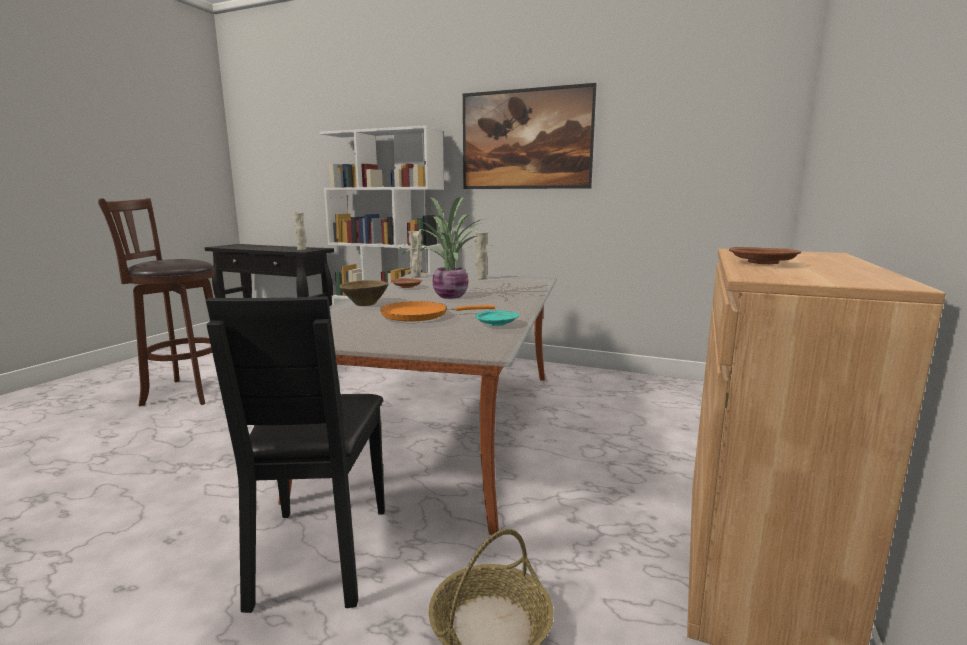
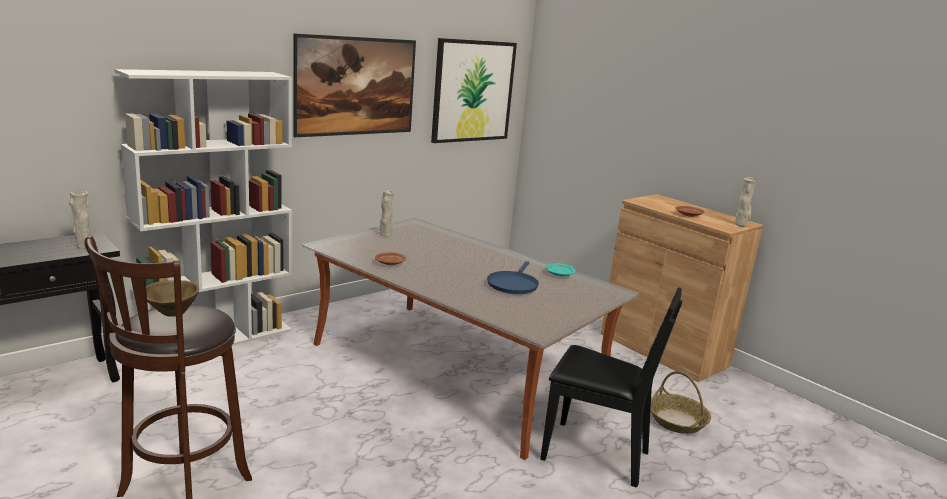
camera: 65 degrees left, 5 degrees up
brown bowl [340,280,388,306] -> brown bowl moved to [146,280,199,317]
orange frying pan [380,301,495,321] -> blue frying pan [487,261,539,294]
potted plant [398,197,505,299] -> none
beige vase [408,230,423,278] -> beige vase moved to [735,177,756,227]
none -> picture [431,38,517,143]

